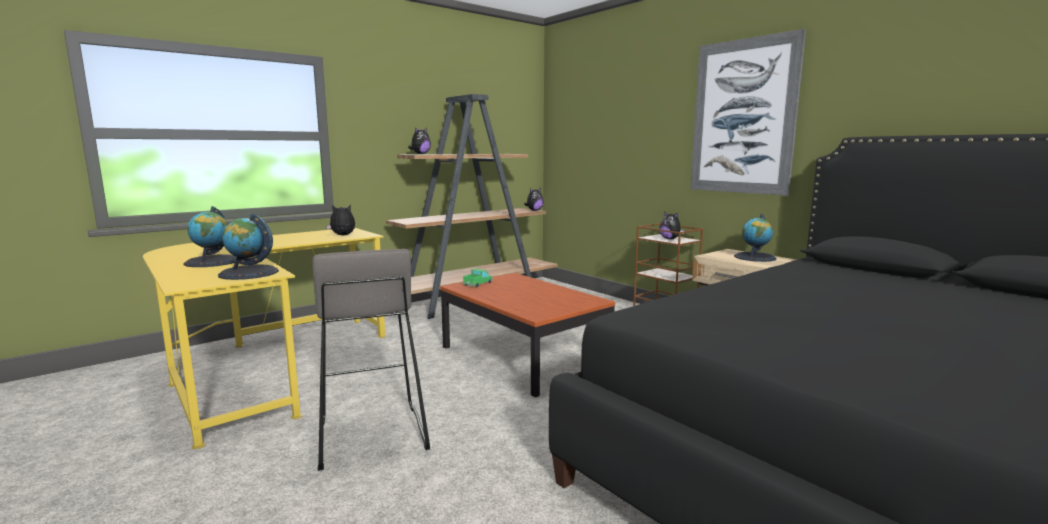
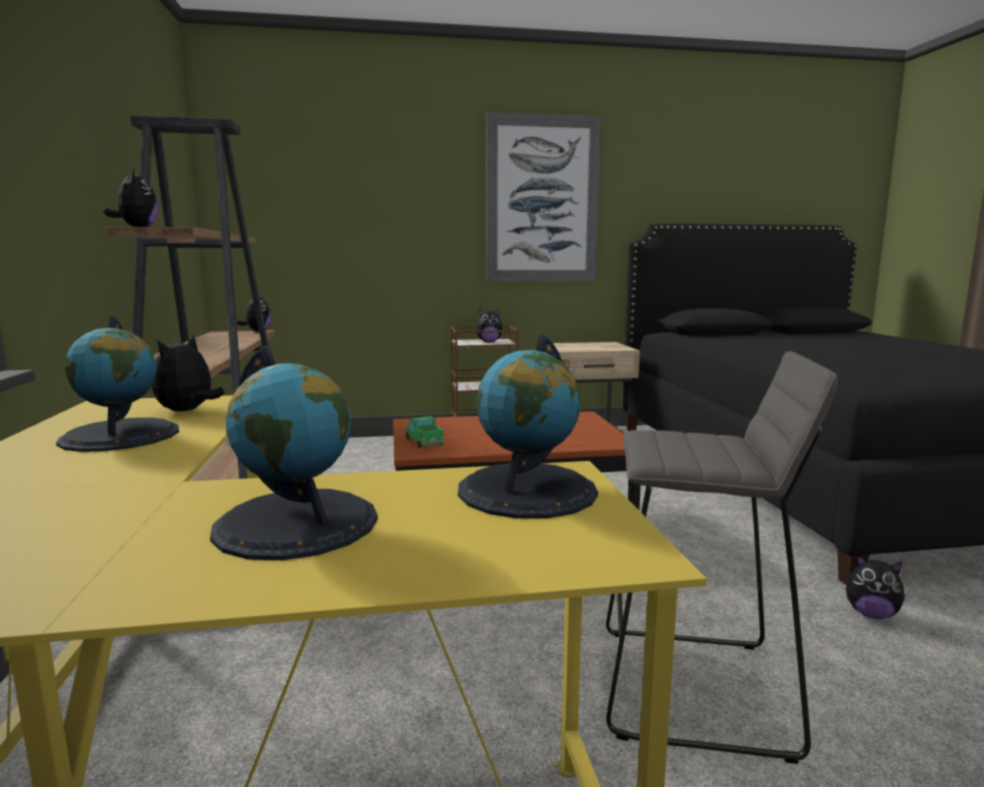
camera: 60 degrees left, 0 degrees up
globe [734,214,777,262] -> globe moved to [56,316,179,452]
none -> plush toy [846,554,907,619]

